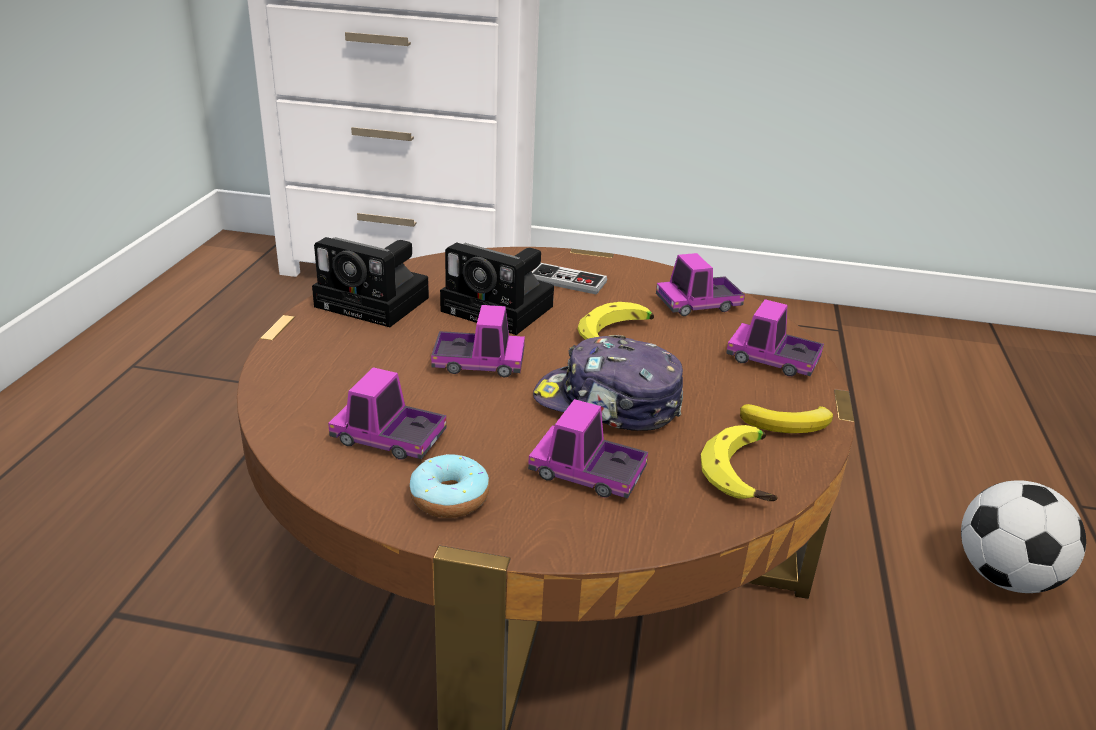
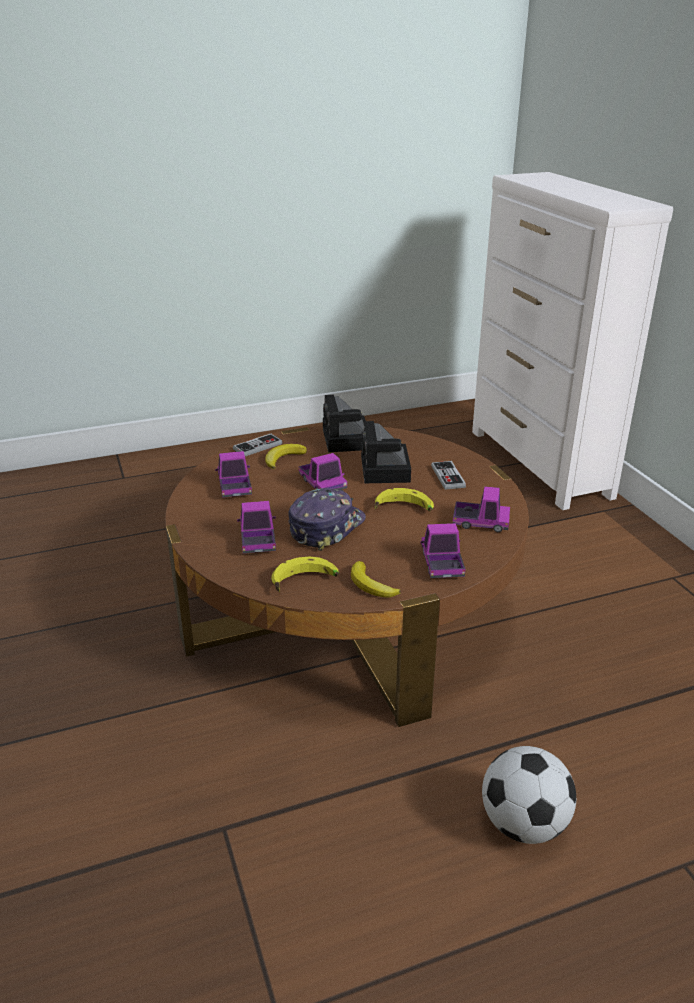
camera: 60 degrees right, 0 degrees up
donut [409,454,490,518] -> none
cap [533,335,683,431] -> cap turned 45 degrees clockwise [288,488,366,551]
toy truck [656,253,745,316] -> toy truck turned 150 degrees clockwise [453,487,510,532]
none -> game controller [233,434,282,456]
none -> banana [265,444,307,469]

